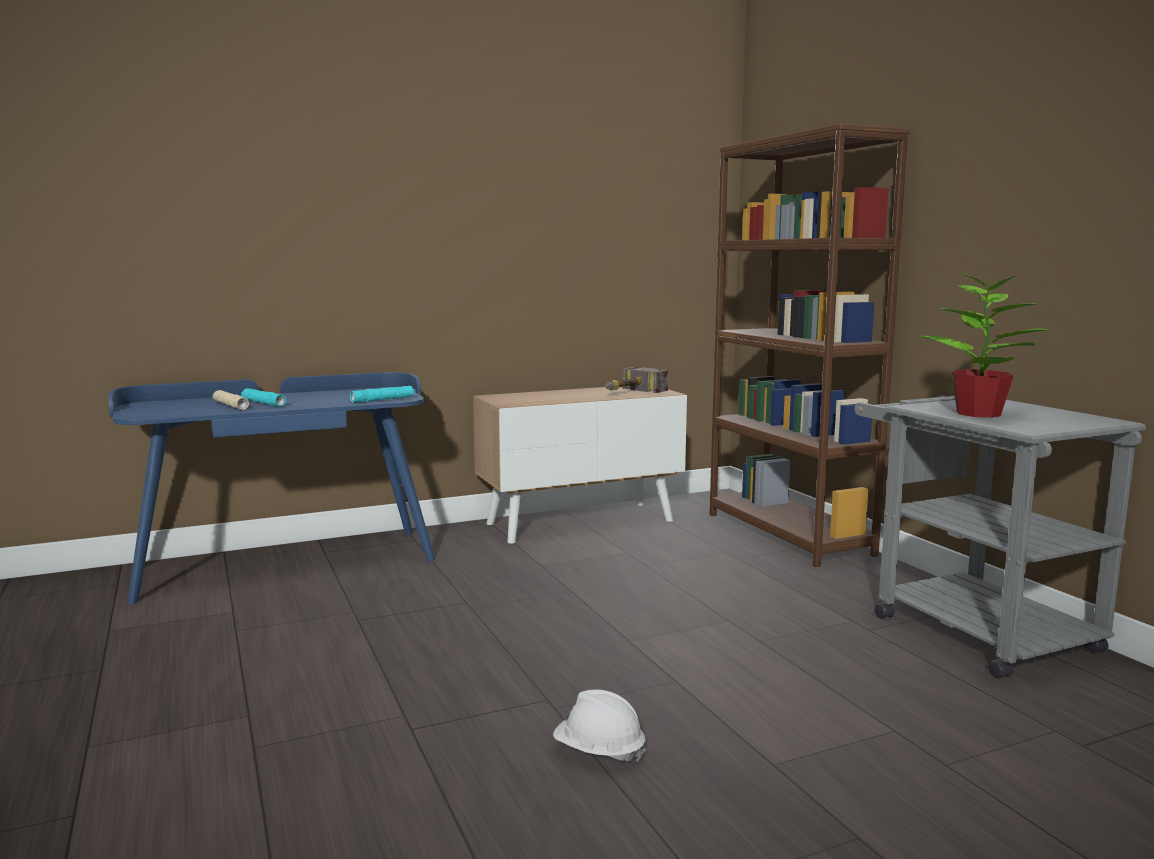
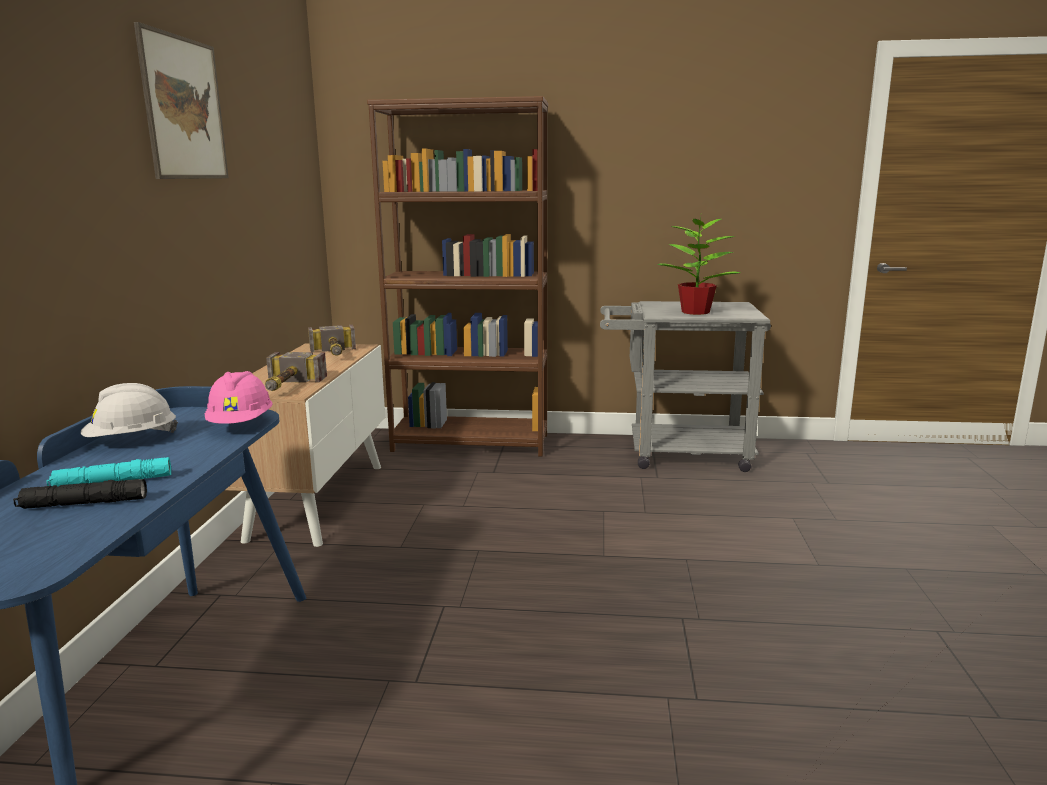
camera: 60 degrees left, 5 degrees up
beige flashlight [213,390,249,410] -> black flashlight [13,479,147,509]
turquoise flashlight [350,386,415,403] -> pink hard hat [205,371,273,424]
white hard hat [553,690,646,762] -> white hard hat moved to [81,383,178,437]
none -> picture [134,22,229,179]
none -> hammer [265,352,327,391]

